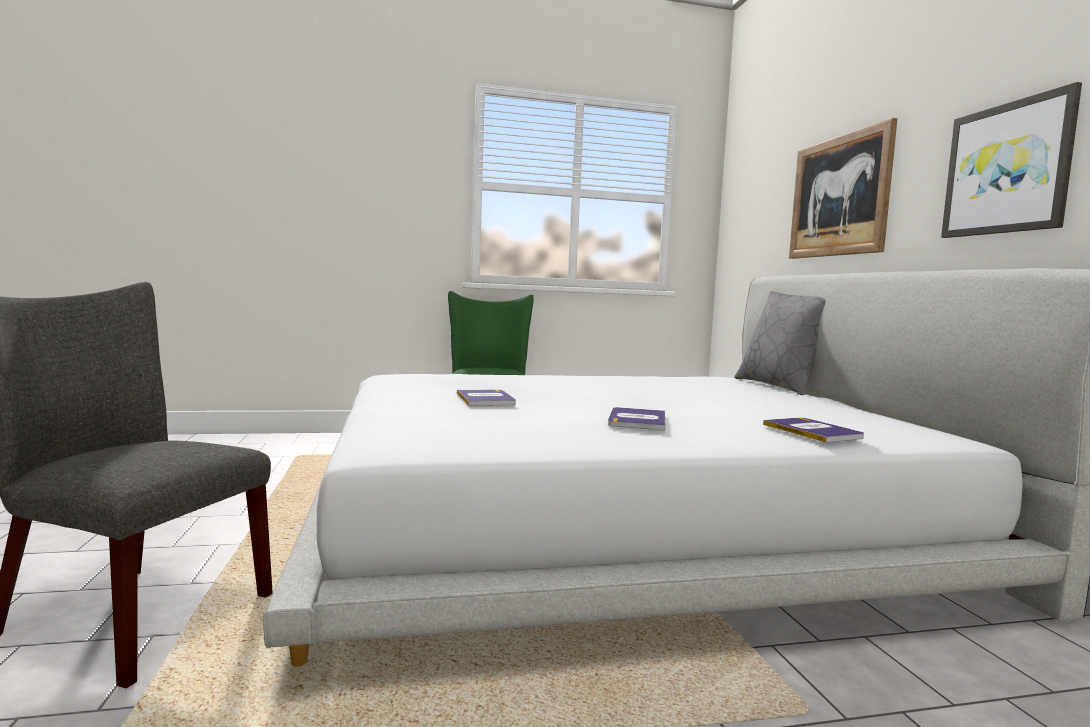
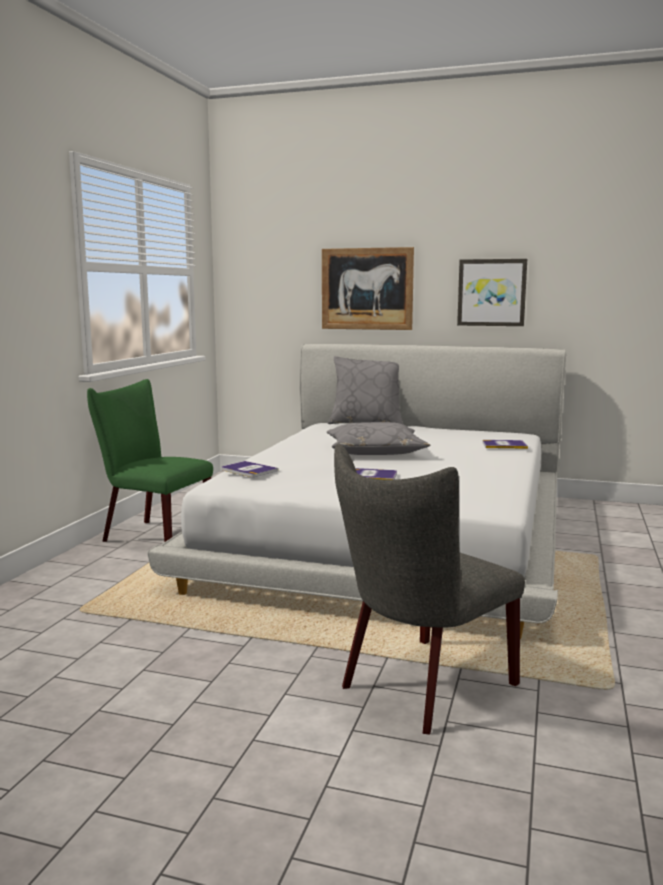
camera: 60 degrees left, 5 degrees up
book [608,407,666,430] -> book moved to [222,461,278,477]
none -> grey pillow [327,422,430,455]

